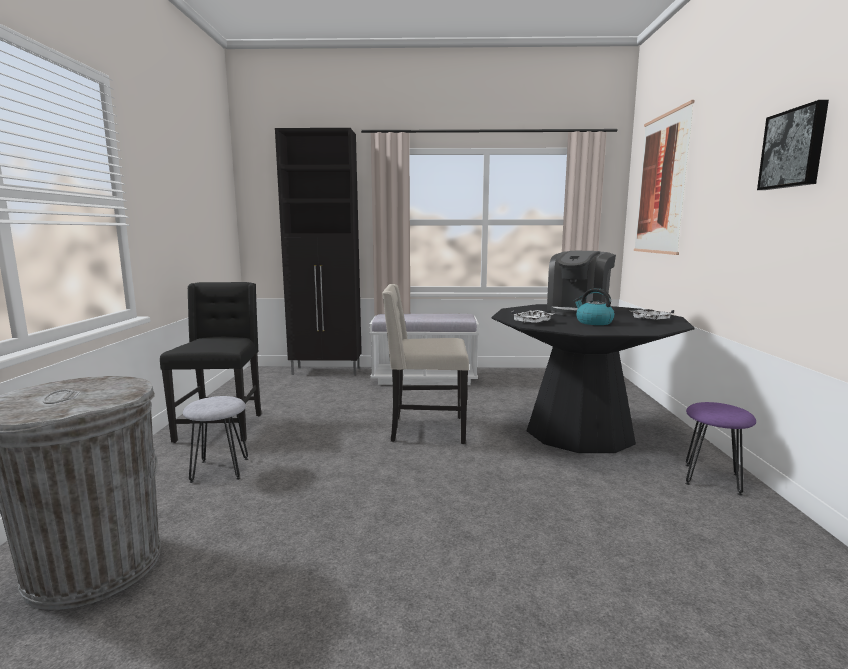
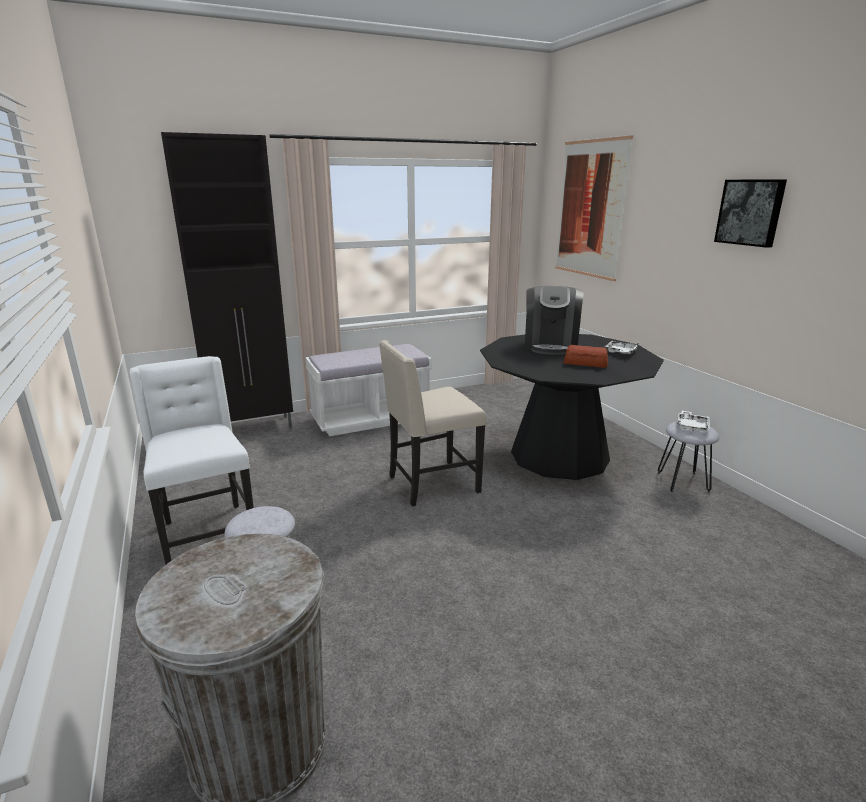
camera: 25 degrees left, 10 degrees up
black chair [160,282,261,443] -> white chair [130,356,254,564]
white tray [511,310,553,323] -> white tray moved to [677,411,710,432]
kettle [574,288,615,325] -> bread [563,345,608,368]
purple stool [685,402,756,496] -> grey stool [658,421,720,493]

